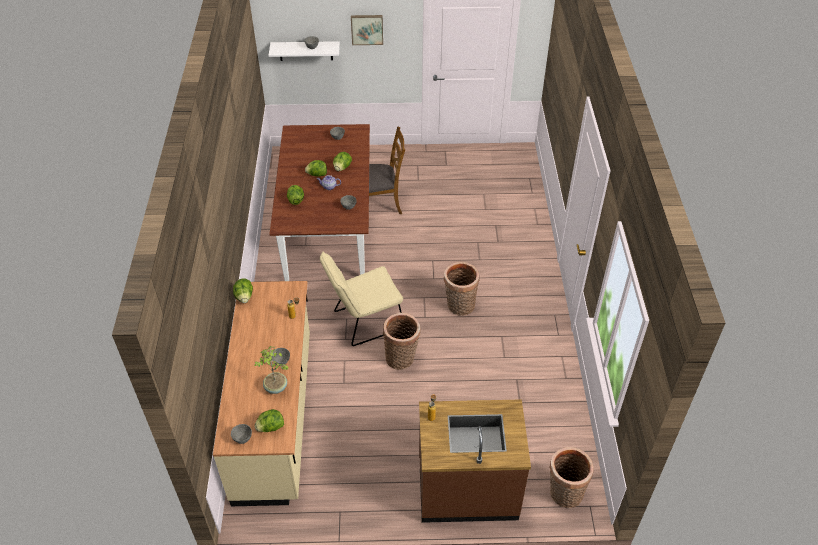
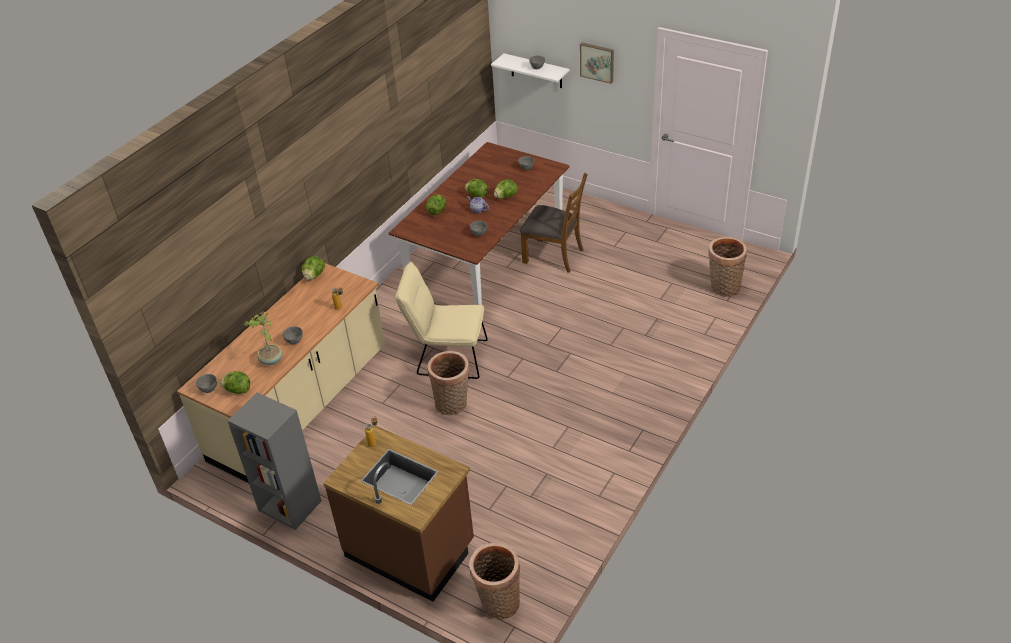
camera: 35 degrees right, 5 degrees down
basket [444,262,480,316] -> basket moved to [708,237,747,297]
none -> grey bookcase [228,392,321,530]

